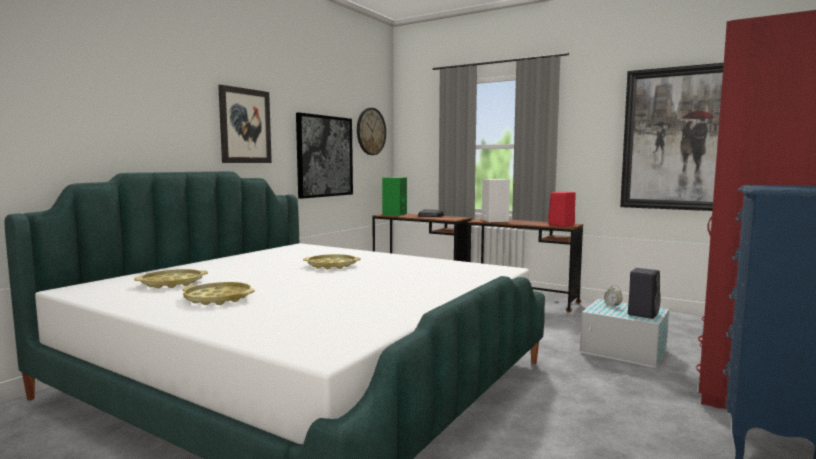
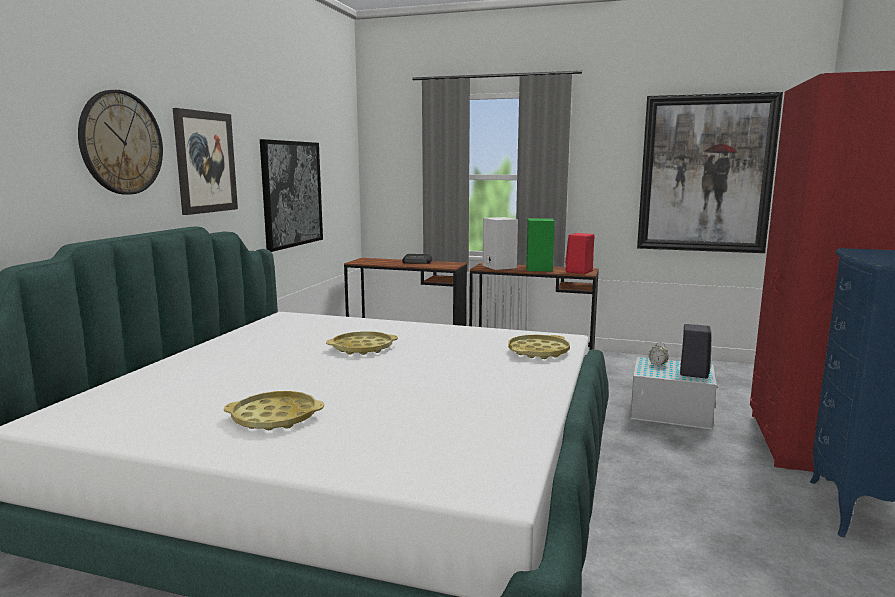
camera: 15 degrees left, 5 degrees up
yellow tray [134,269,208,289] -> yellow tray moved to [508,335,570,359]
wall clock [357,108,386,155] -> wall clock moved to [78,90,163,195]
green speaker [382,177,407,216] -> green speaker moved to [526,218,555,271]

